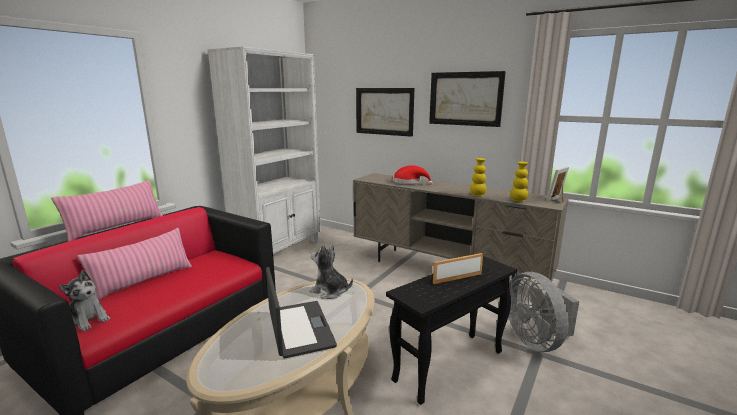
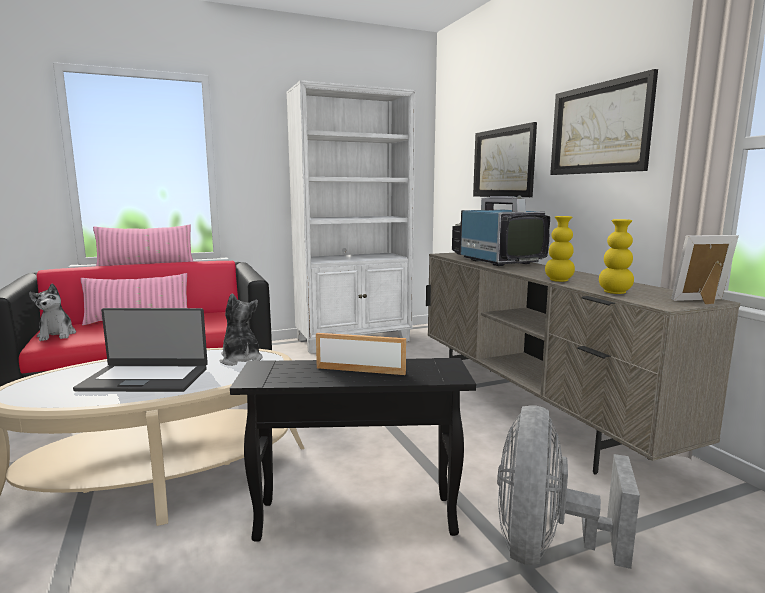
camera: 35 degrees right, 5 degrees down
laptop [266,267,337,359] -> laptop turned 75 degrees clockwise [73,308,208,392]
red hat [393,165,433,185] -> television [452,196,550,266]

